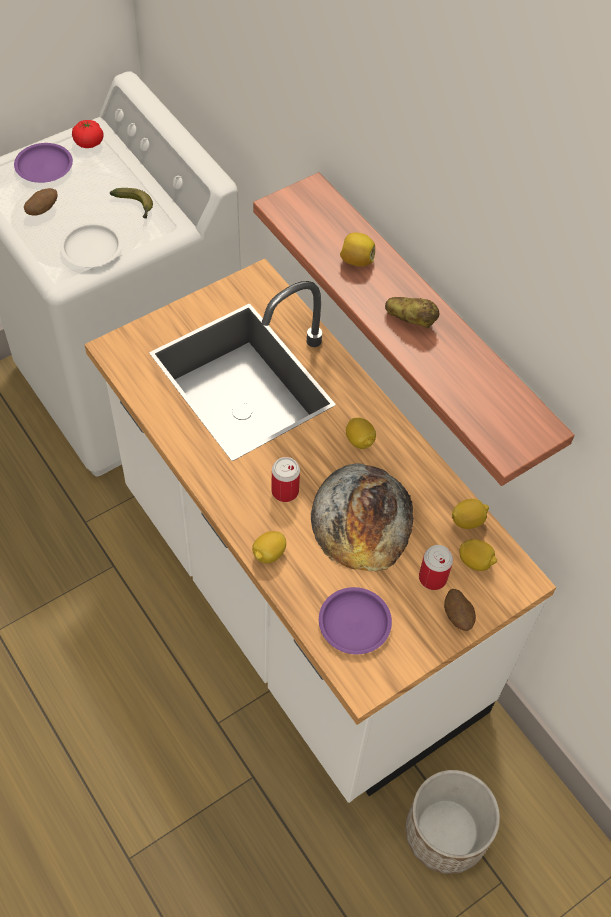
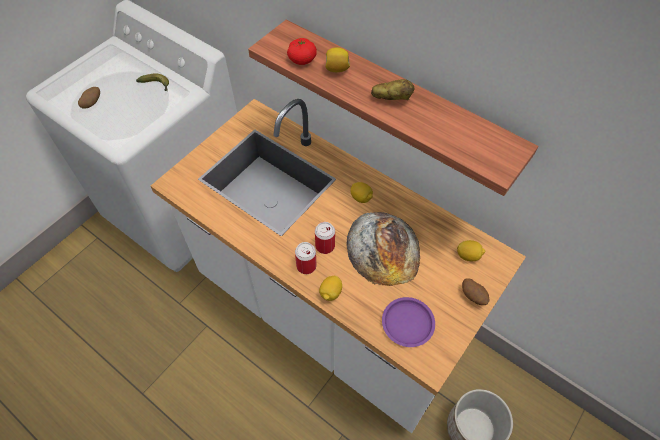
camera: 15 degrees left, 0 degrees up
purple plate [14,143,73,183] -> none
white plate [60,223,122,267] -> none
tomato [72,120,104,148] -> tomato moved to [287,38,317,65]
can [419,545,453,590] -> can moved to [295,242,316,274]
lemon [452,499,489,529] -> none

